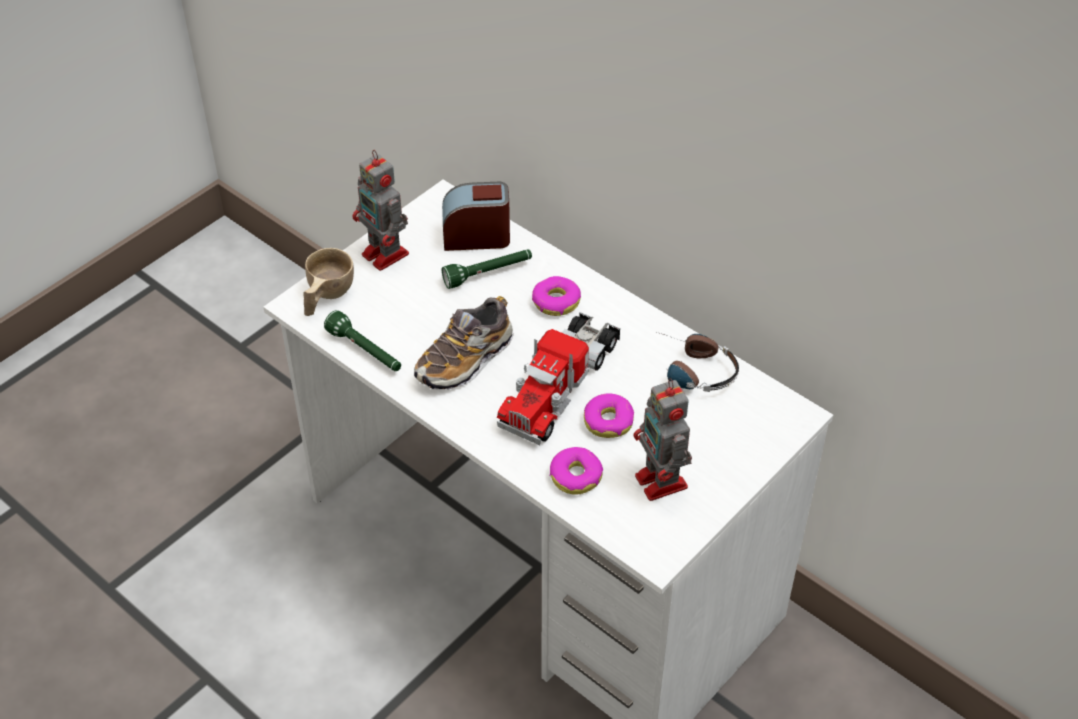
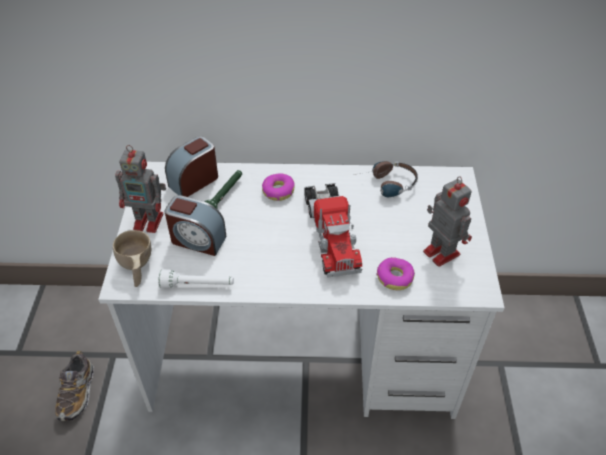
camera: 40 degrees left, 0 degrees up
green flashlight [324,310,401,371] -> white flashlight [158,269,234,288]
shoe [414,296,514,390] -> shoe moved to [55,351,94,421]
donut [584,393,634,438] -> none
toy robot [633,379,692,501] -> toy robot turned 150 degrees counterclockwise [423,177,472,267]
none -> alarm clock [164,195,226,256]

